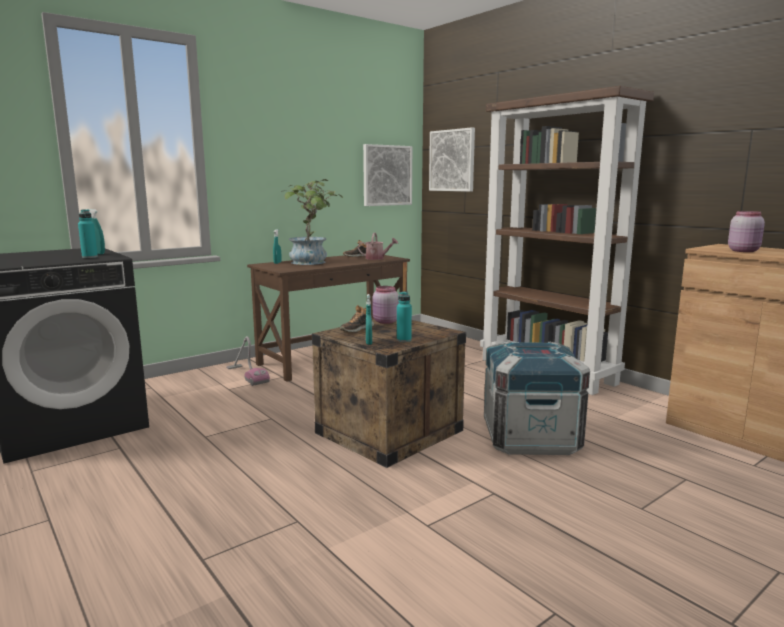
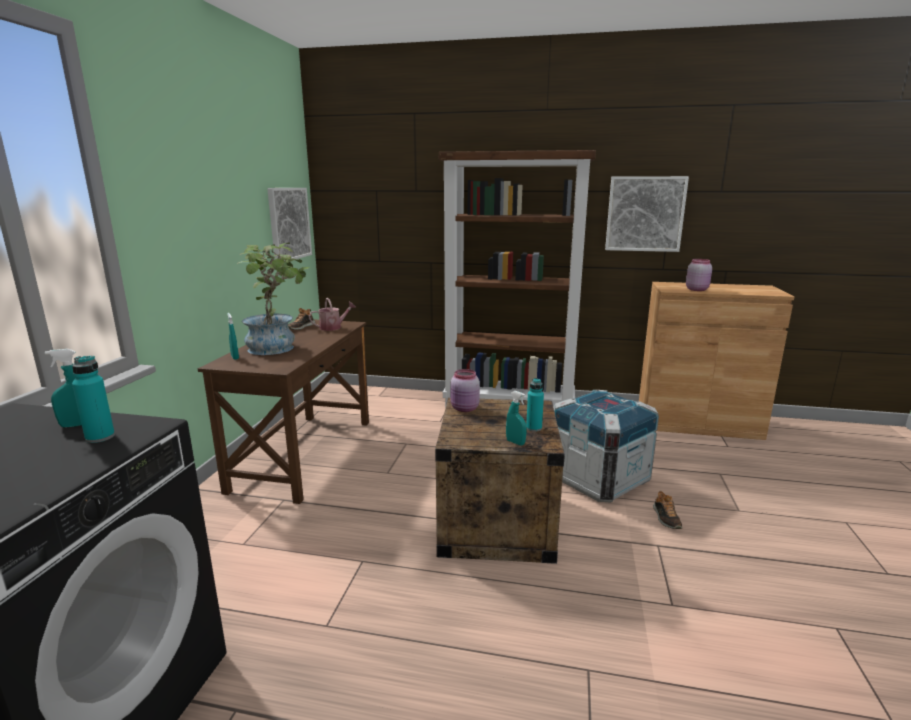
camera: 40 degrees left, 5 degrees up
vacuum cleaner [226,336,270,386] -> none
shoe [340,305,374,332] -> shoe moved to [653,491,682,529]
picture [429,127,475,192] -> picture moved to [605,176,689,252]

